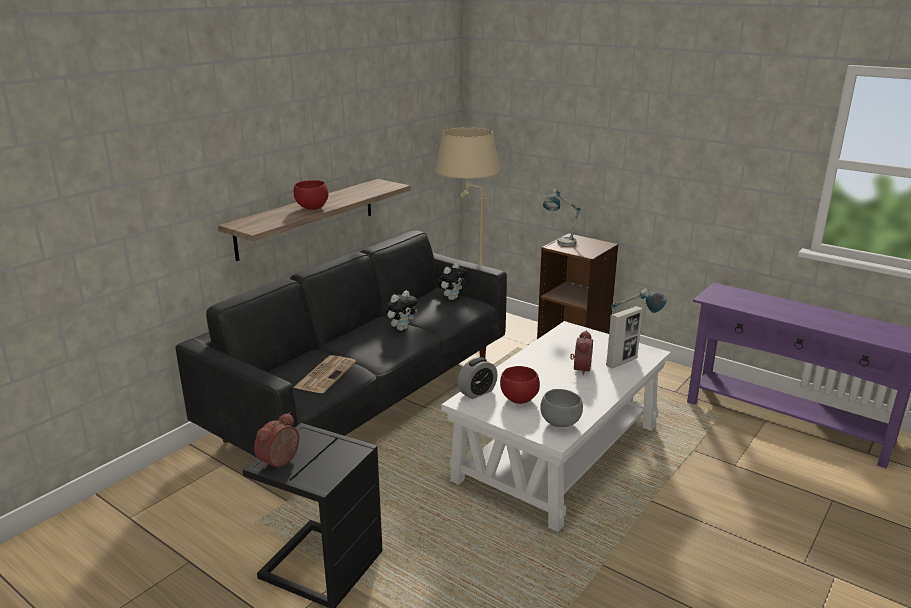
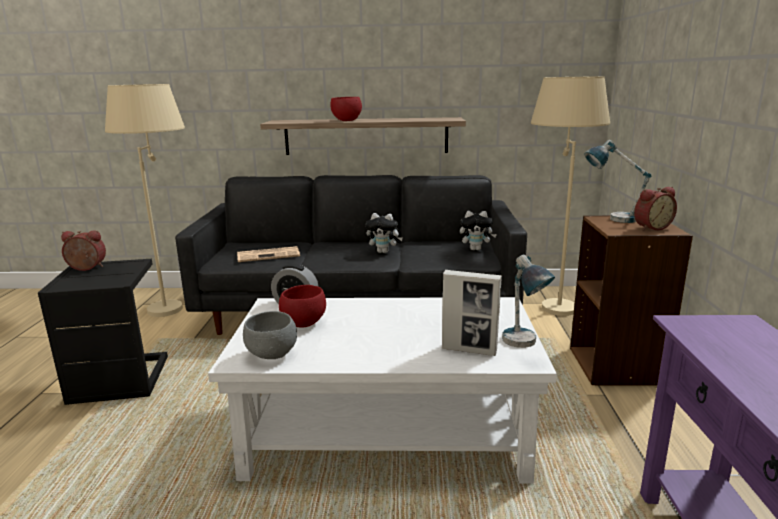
camera: 55 degrees right, 5 degrees down
alarm clock [570,330,593,375] -> alarm clock moved to [634,187,677,231]
none -> beige floor lamp [105,84,185,317]

